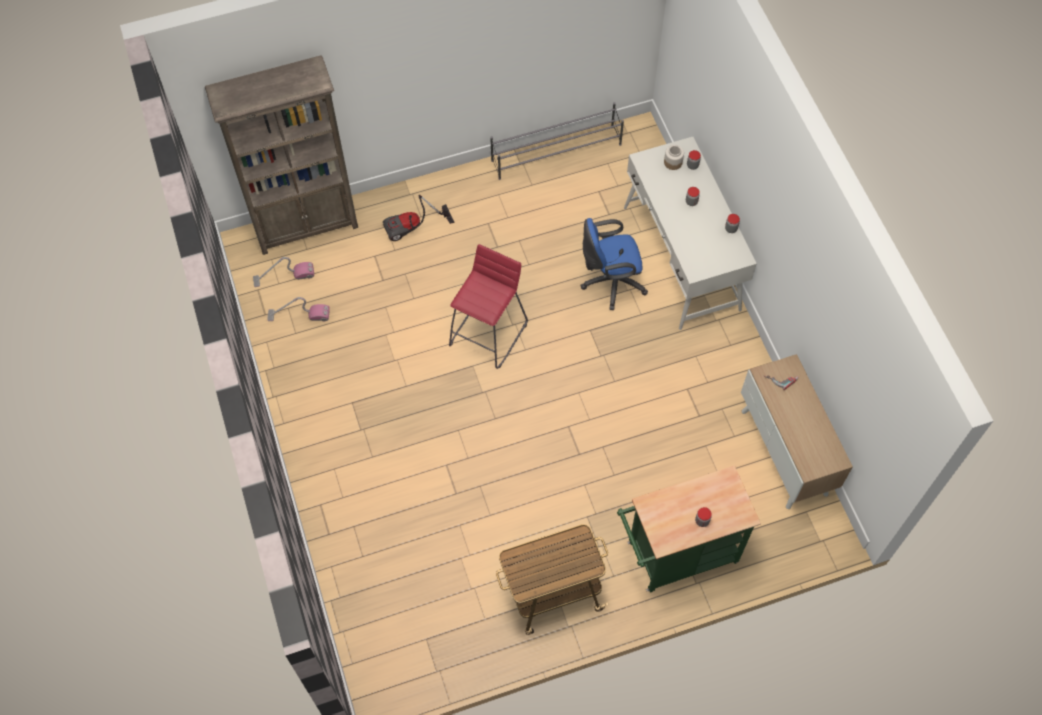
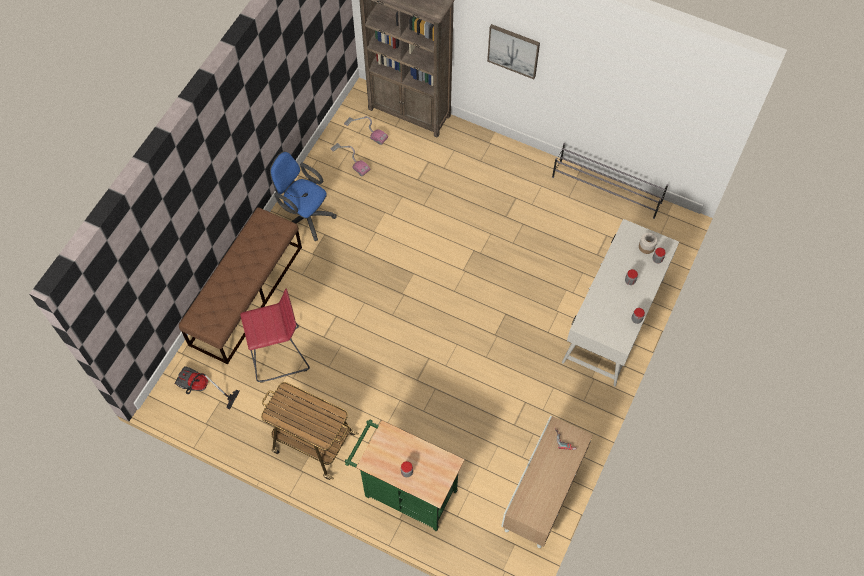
camera: 45 degrees right, 0 degrees up
vacuum cleaner [383,195,455,241] -> vacuum cleaner moved to [175,366,240,409]
red stool [449,244,528,369] -> red stool moved to [240,289,310,383]
blue office chair [581,218,648,310] -> blue office chair moved to [270,152,336,241]
none -> brown bench [179,207,302,365]
none -> picture [487,24,540,79]

